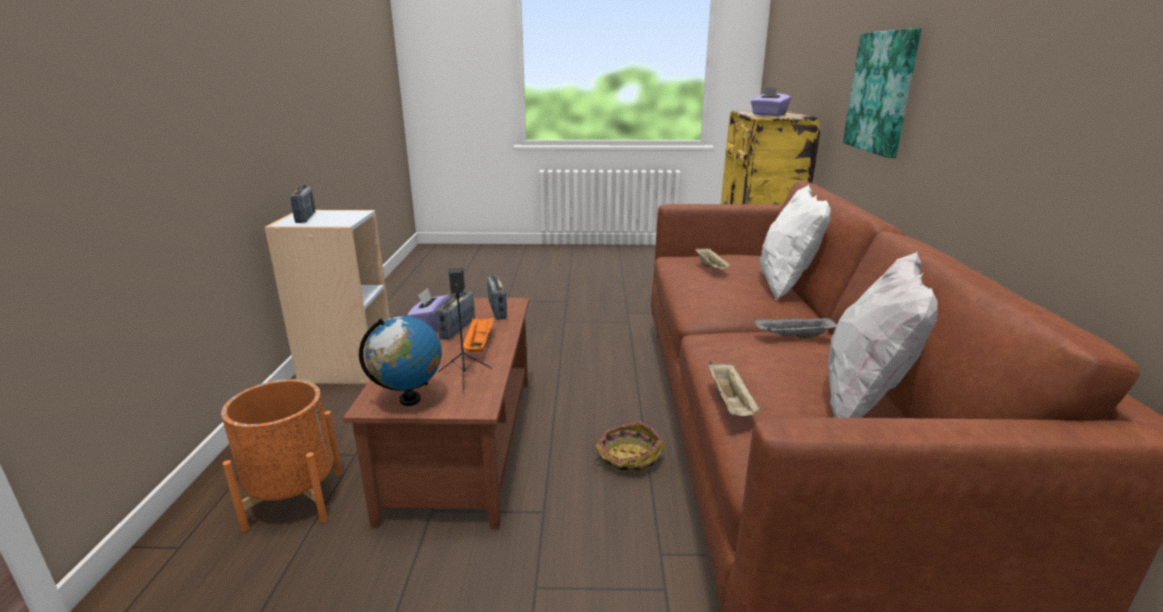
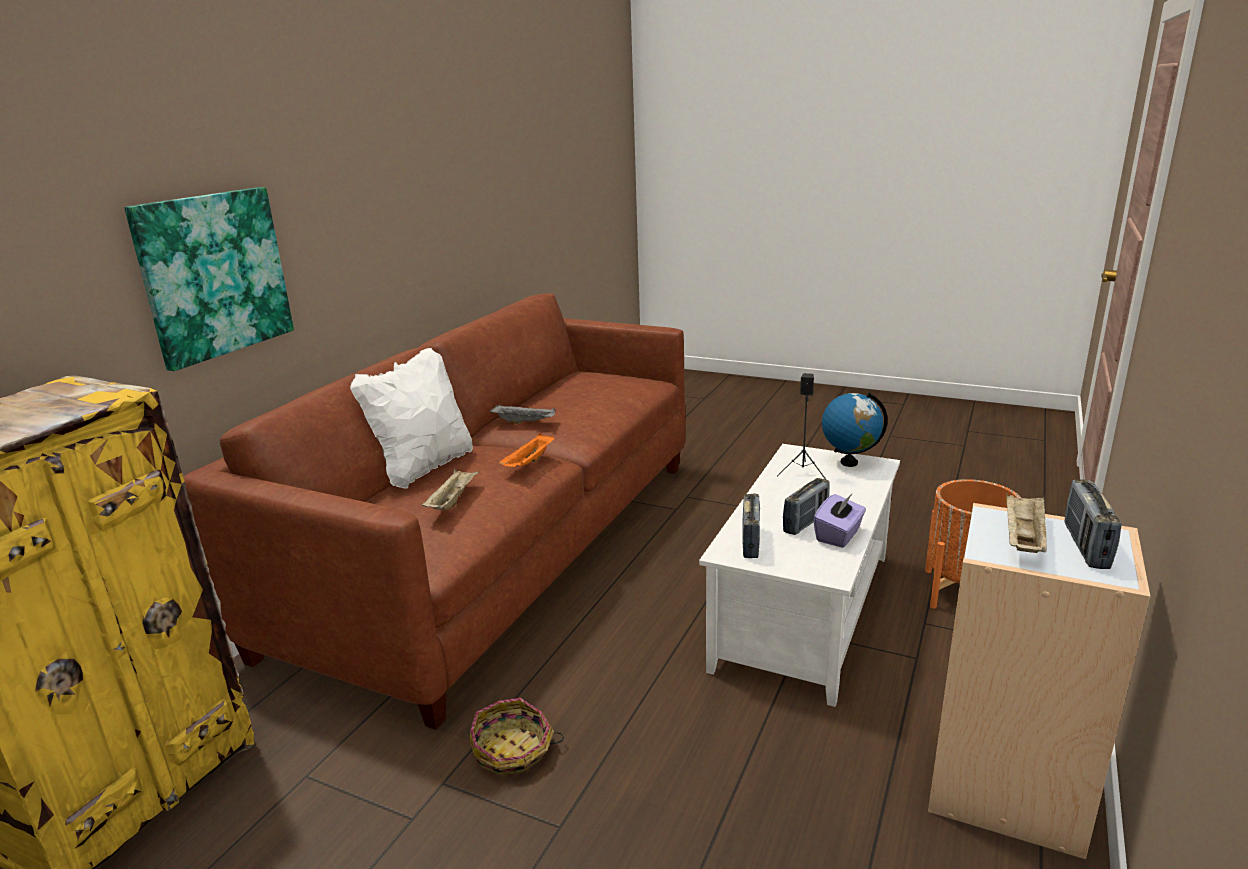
camera: 155 degrees left, 0 degrees up
brown coffee table [343,297,529,529] -> white coffee table [699,444,900,707]
orange tray [463,316,495,352] -> orange tray moved to [499,433,555,467]
basket [594,421,665,474] -> basket moved to [470,698,564,775]
beige tray [708,361,761,416] -> beige tray moved to [1006,493,1047,553]
purple tissue box [751,87,791,116] -> none
white pillow [828,252,938,418] -> none

